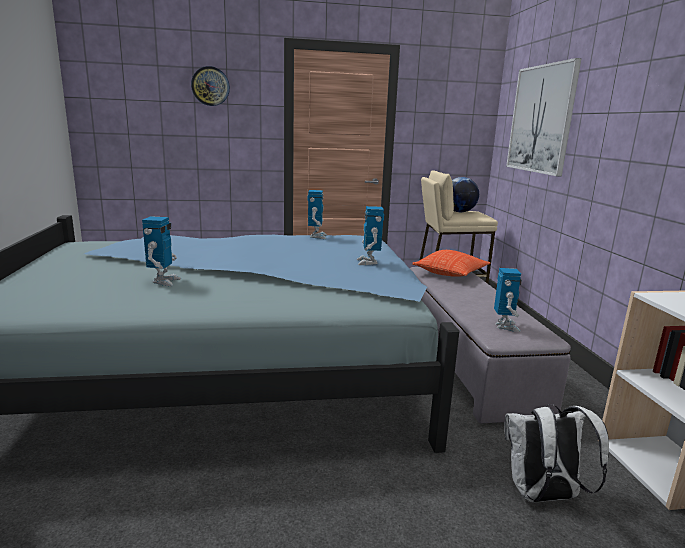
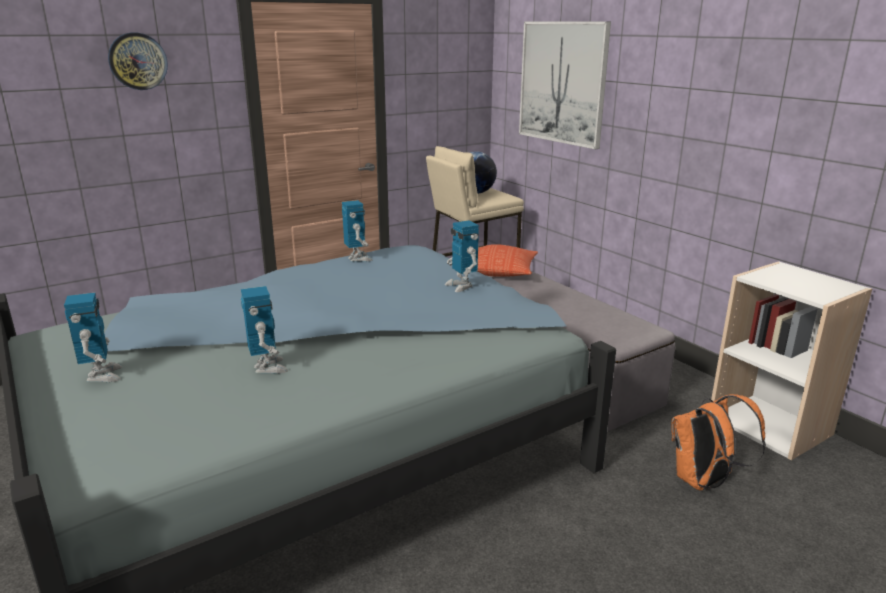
camera: 25 degrees left, 5 degrees up
toy robot [494,268,522,332] -> toy robot moved to [64,293,122,382]
white backpack [504,404,609,503] -> orange backpack [671,394,766,491]

